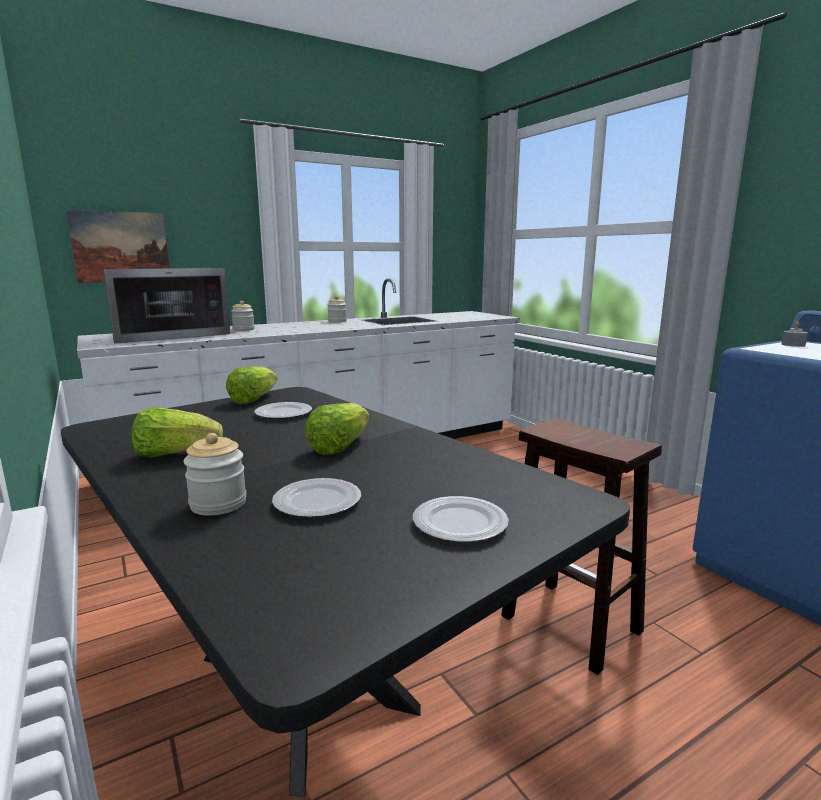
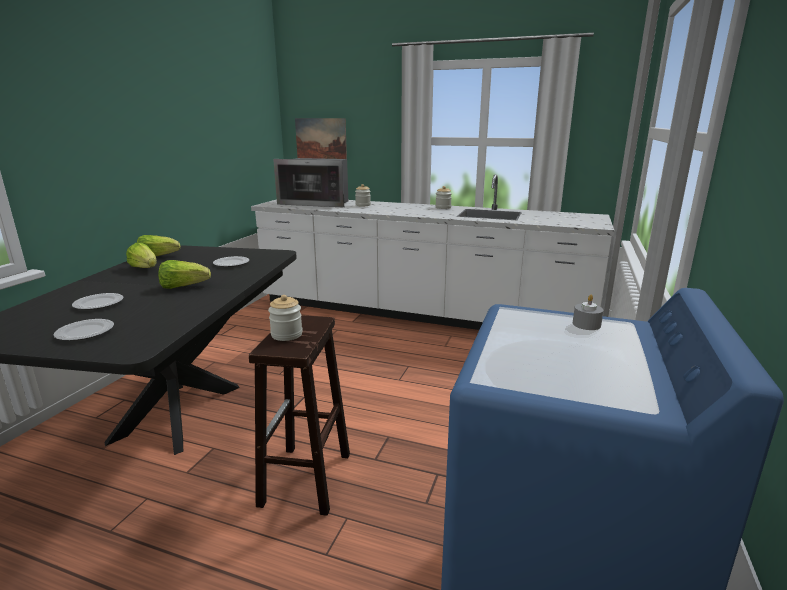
camera: 50 degrees right, 5 degrees up
jar [183,433,247,516] -> jar moved to [268,295,303,341]
lettuce [226,366,277,404] -> lettuce moved to [137,235,180,256]

